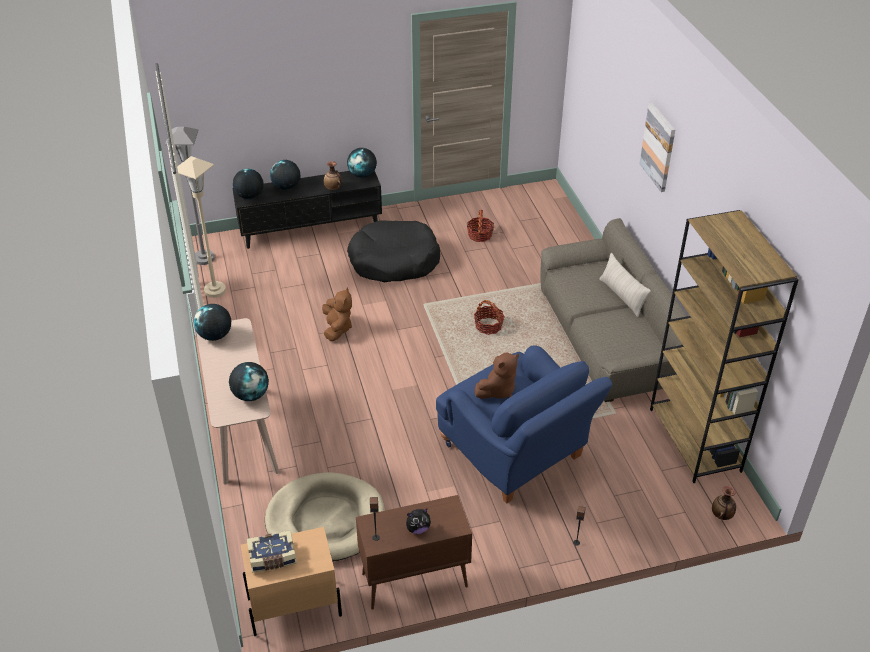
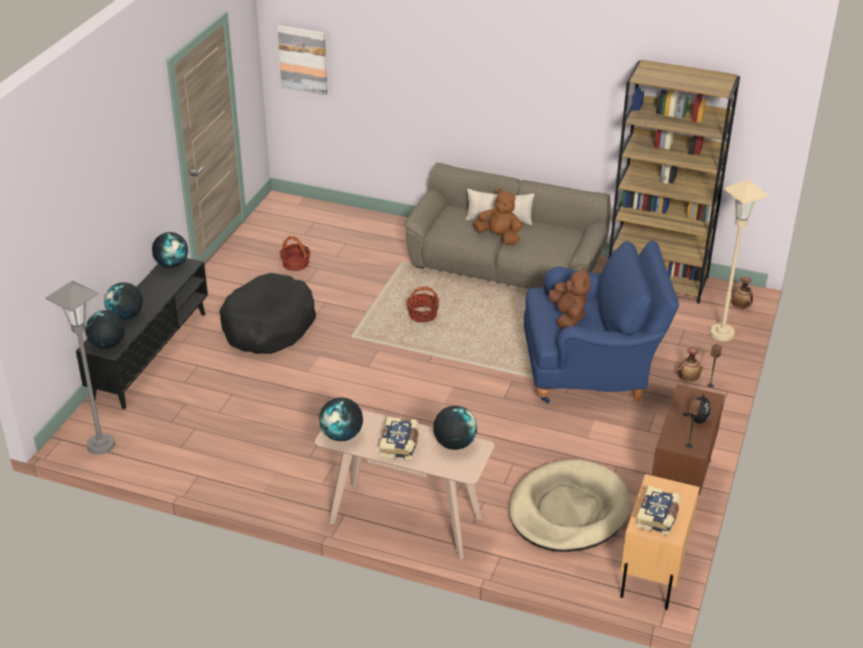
camera: 55 degrees left, 5 degrees down
beige floor lamp [177,156,226,298] -> beige floor lamp moved to [710,180,770,341]
brown plush toy [322,288,352,341] -> brown plush toy moved to [473,188,522,245]
vase [324,161,342,190] -> vase moved to [677,348,703,382]
picture [639,103,675,192] -> picture moved to [277,25,328,95]
none -> book [380,417,418,460]

